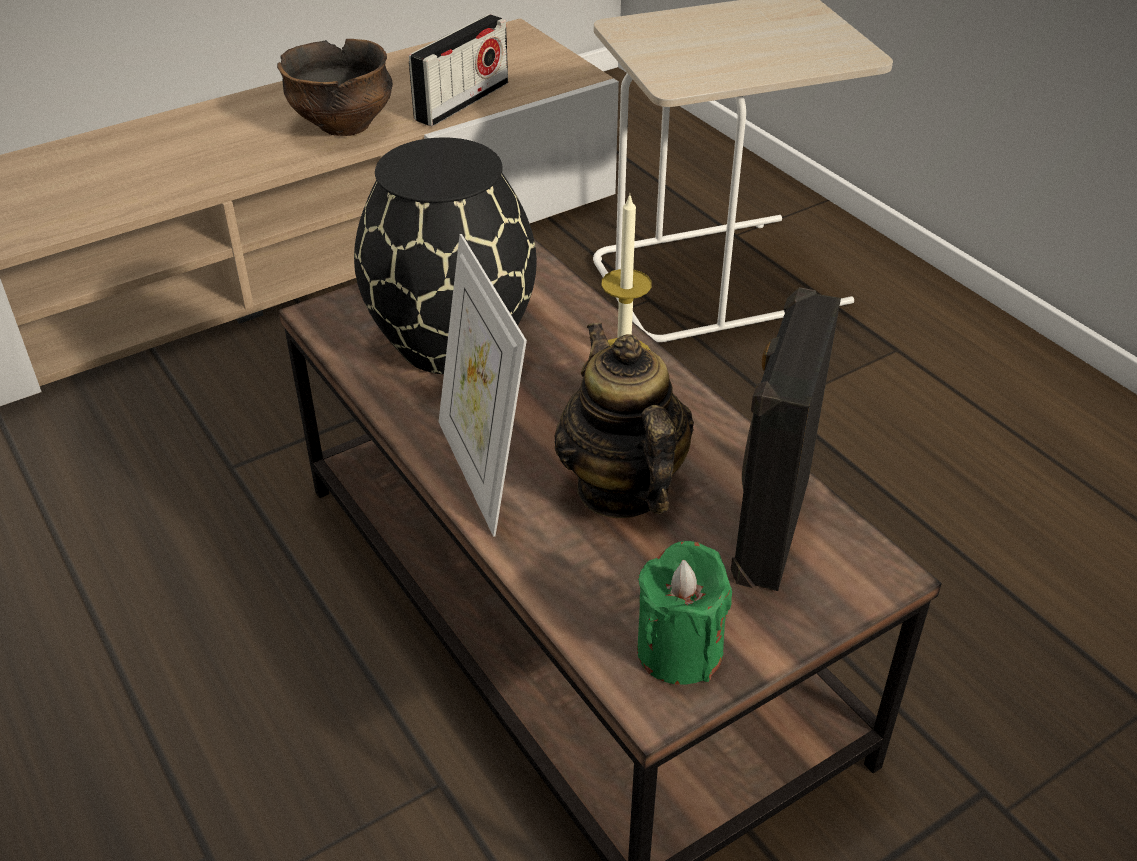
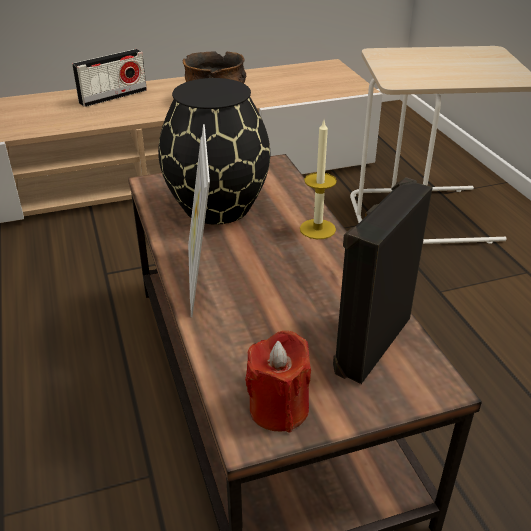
camera: 15 degrees right, 5 degrees down
radio [409,14,508,126] -> radio moved to [72,49,147,107]
teapot [555,322,694,518] -> none
green candle [637,541,732,685] -> red candle [245,331,311,433]

